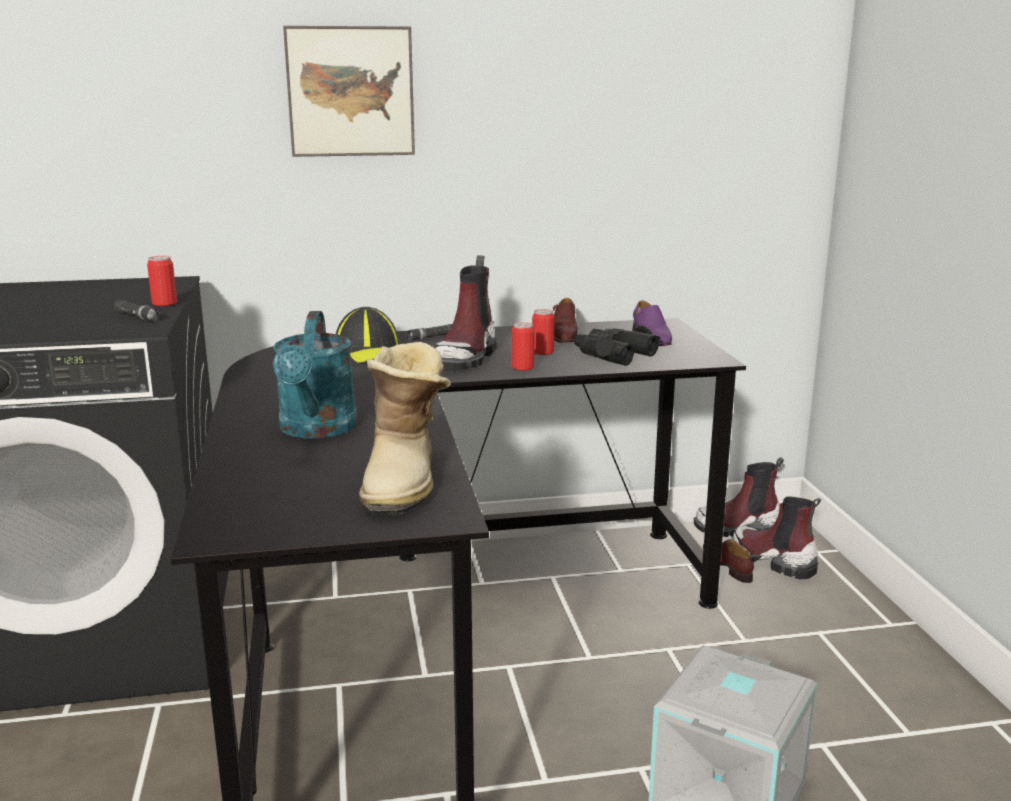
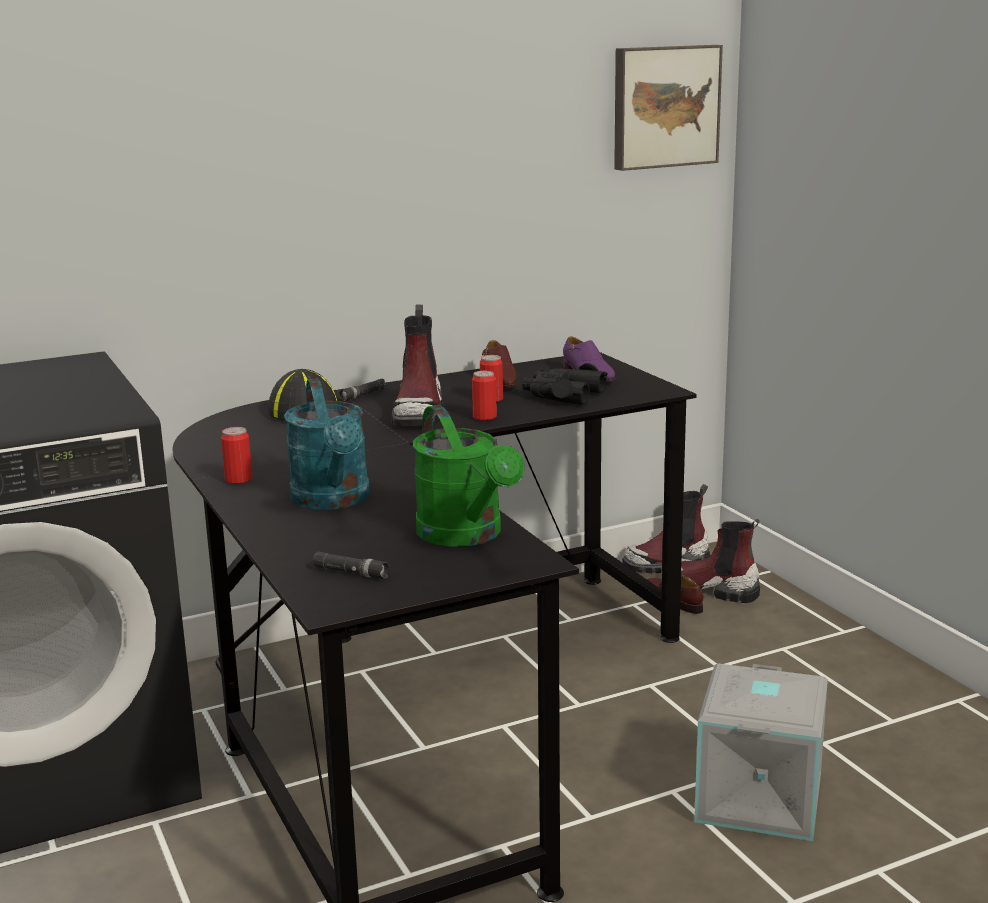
camera: 15 degrees left, 0 degrees up
black flashlight [114,300,160,321] -> black flashlight moved to [313,552,390,579]
can [147,256,177,306] -> can moved to [221,427,253,484]
picture [283,26,415,157] -> picture moved to [614,45,723,171]
boot [359,342,451,515] -> green watering can [413,405,524,547]

